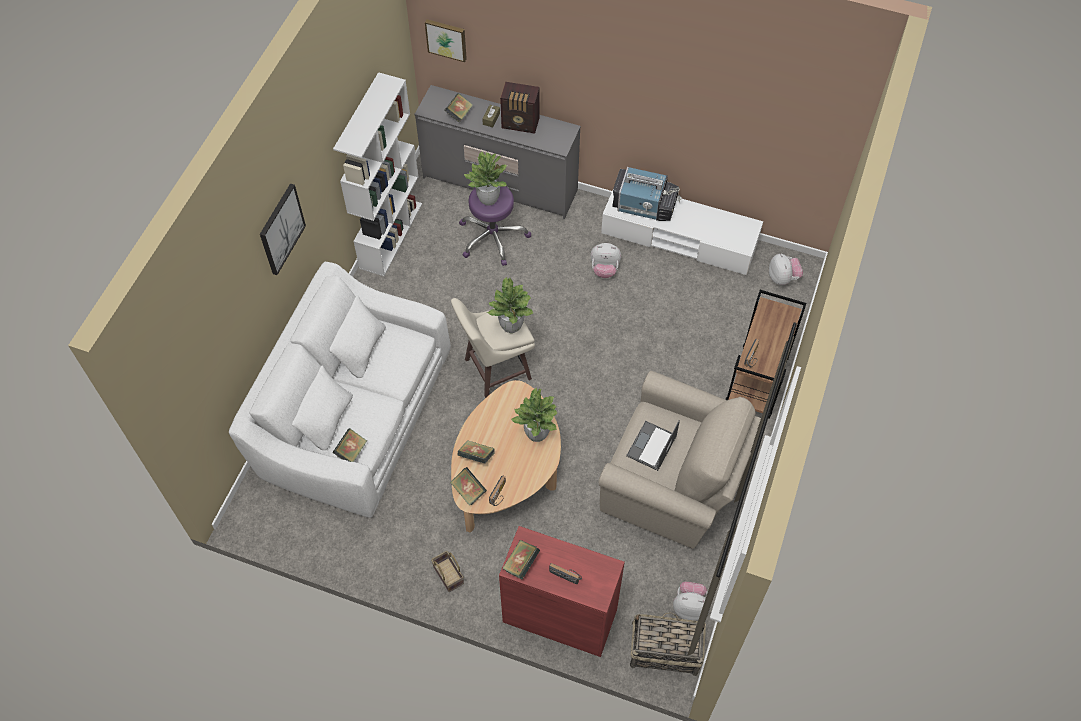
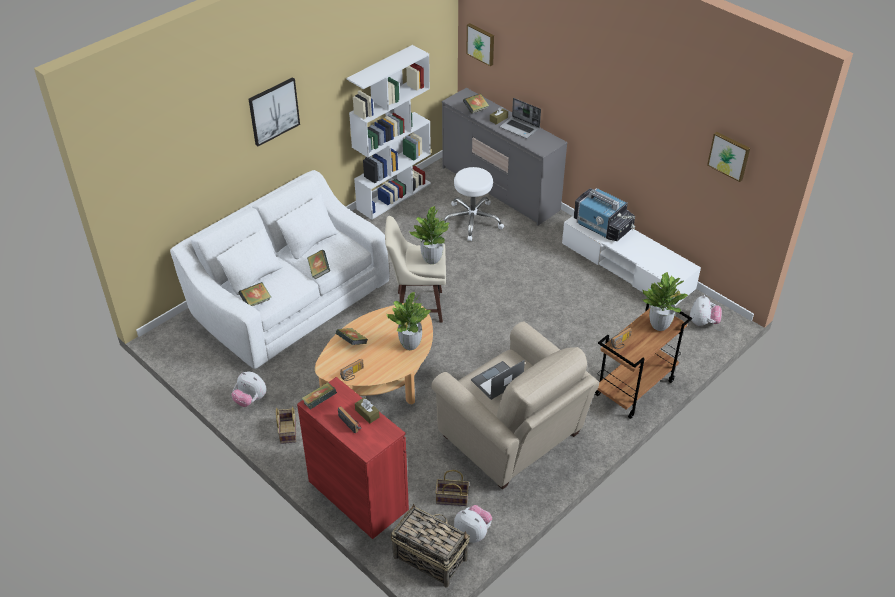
camera: 25 degrees right, 15 degrees down
book [450,467,487,505] -> book moved to [307,250,330,279]
purple stool [459,186,531,266] -> white stool [444,167,504,241]
potted plant [464,151,507,206] -> potted plant moved to [642,272,688,331]
radio [500,82,540,134] -> laptop [500,98,541,139]
plush toy [590,243,621,278] -> plush toy moved to [231,372,266,407]
none -> brown tissue box [355,397,380,424]
none -> basket [435,470,469,506]
none -> picture [707,132,750,182]

